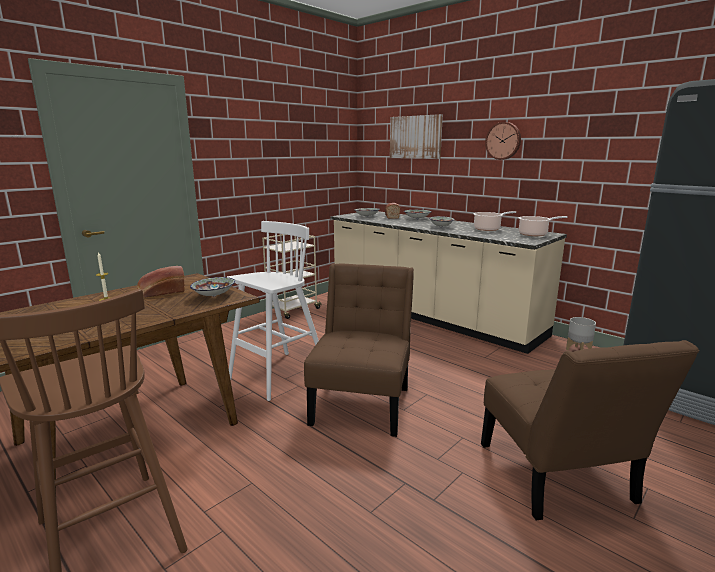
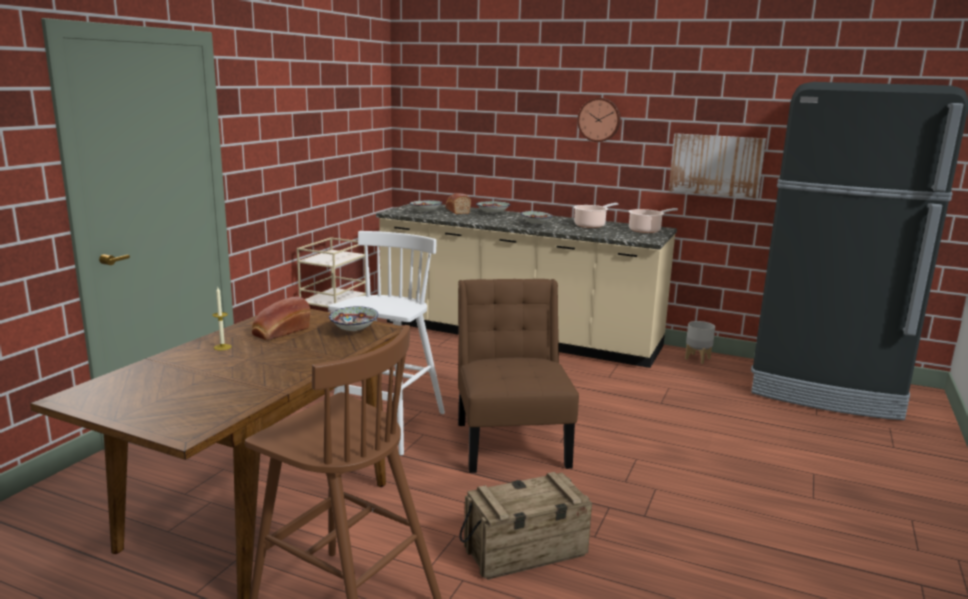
camera: 20 degrees left, 0 degrees up
picture [390,114,443,159] -> picture moved to [669,133,766,199]
brown chair [481,340,699,521] -> none
none -> crate [459,472,592,580]

